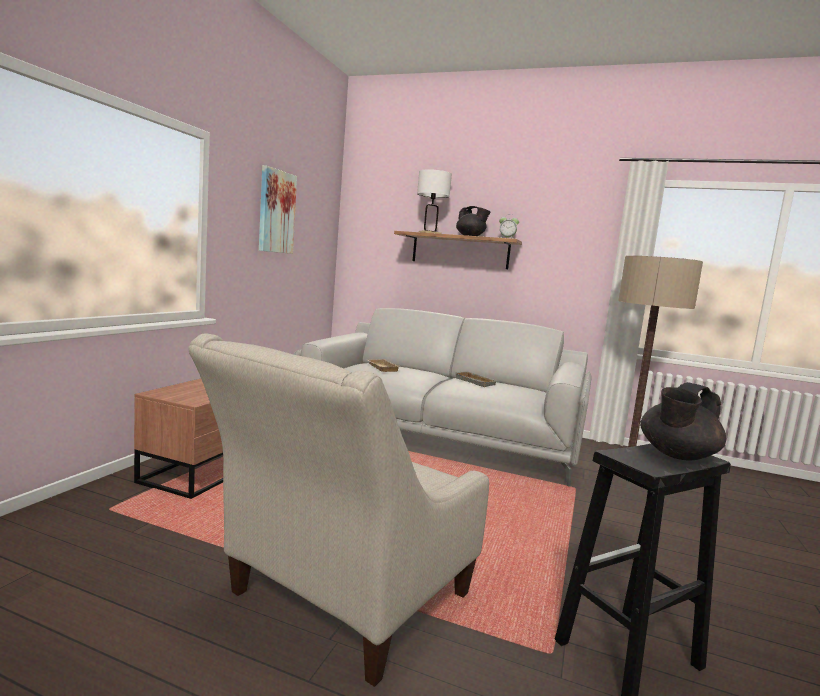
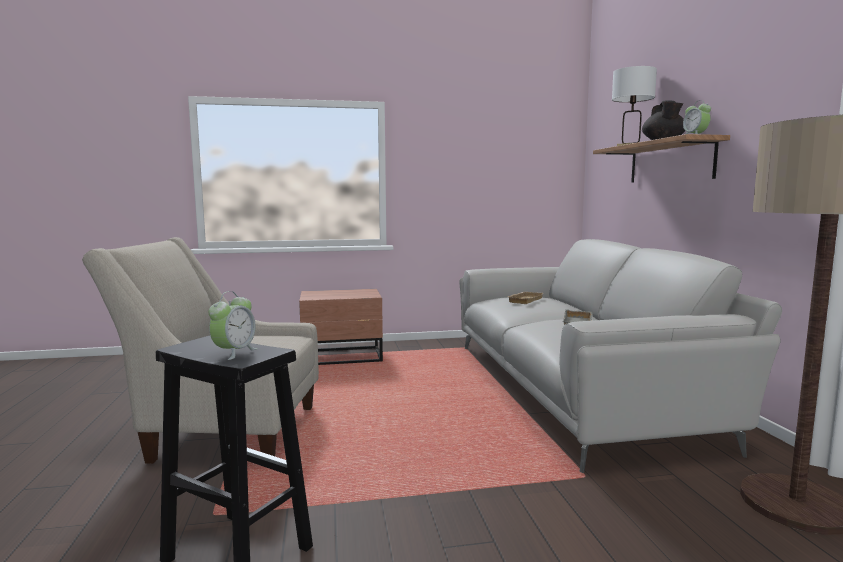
camera: 60 degrees right, 0 degrees up
picture [259,165,297,254] -> none
black teapot [640,382,726,461] -> alarm clock [208,291,258,360]

